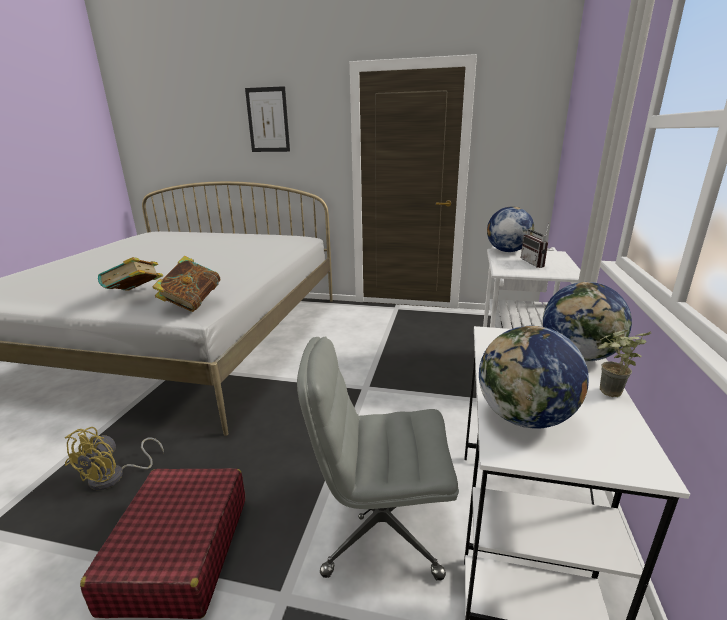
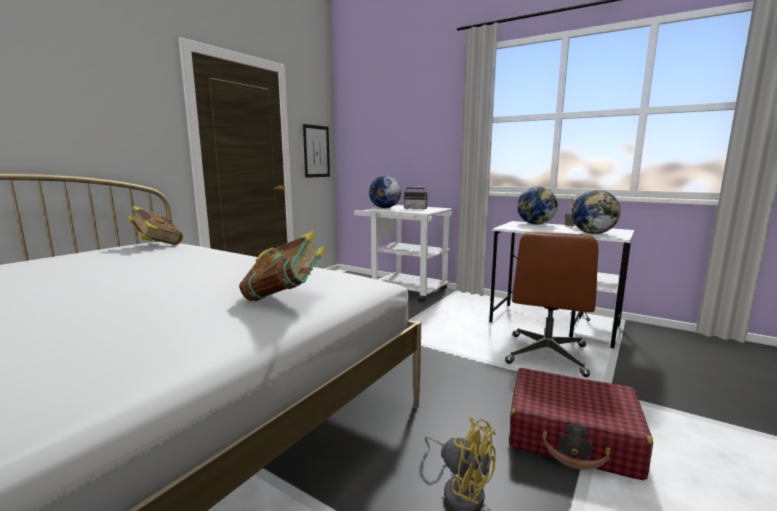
camera: 70 degrees left, 10 degrees down
book [153,256,221,312] -> book moved to [127,206,183,245]
picture [245,86,290,152] -> picture moved to [303,124,330,178]
grey office chair [297,337,459,581] -> brown office chair [505,232,599,377]

